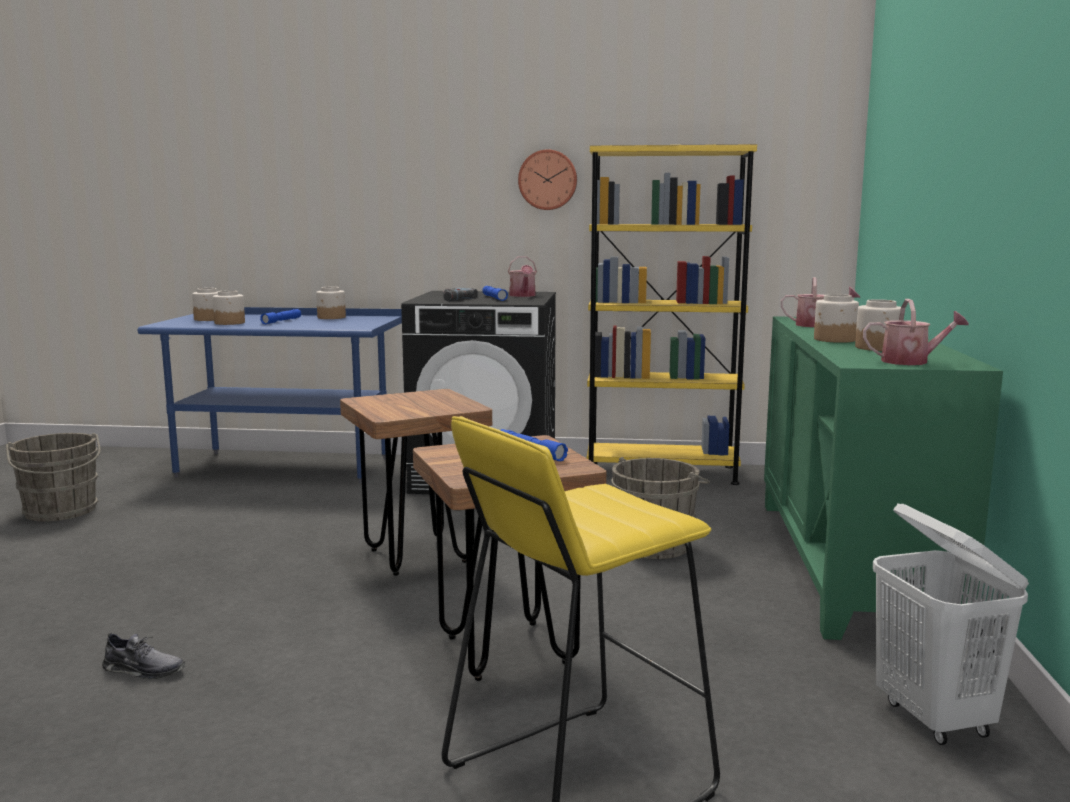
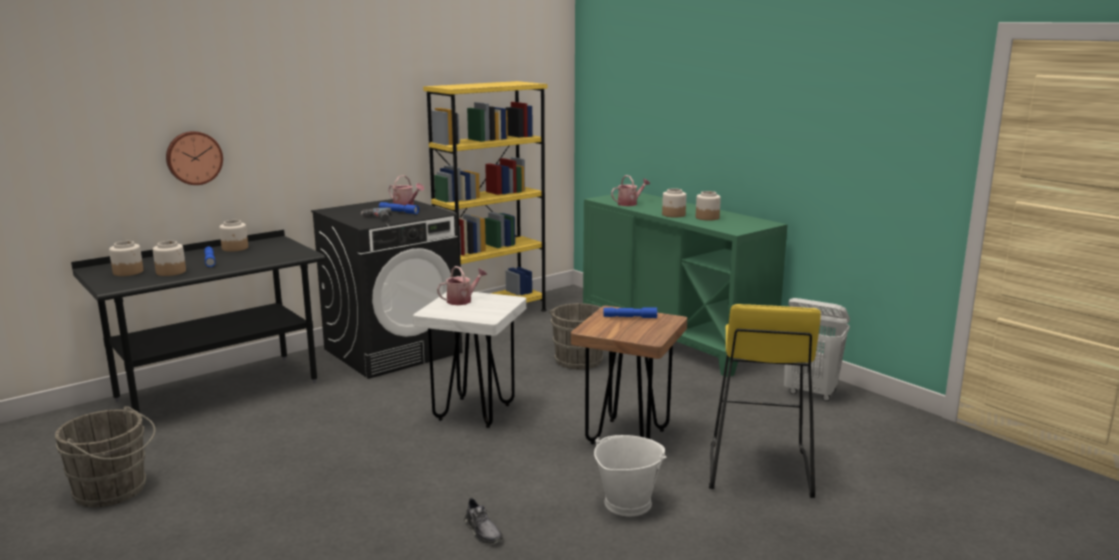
camera: 45 degrees left, 5 degrees up
grey shoe [102,632,185,680] -> grey shoe turned 90 degrees clockwise [464,497,503,544]
blue desk [138,307,402,484] -> black desk [71,230,325,413]
brown stool [340,389,492,576] -> white stool [413,292,526,428]
wall clock [518,149,577,210] -> wall clock moved to [166,131,223,185]
watering can [863,299,969,365] -> watering can moved to [437,266,488,305]
none -> white bucket [594,435,667,516]

